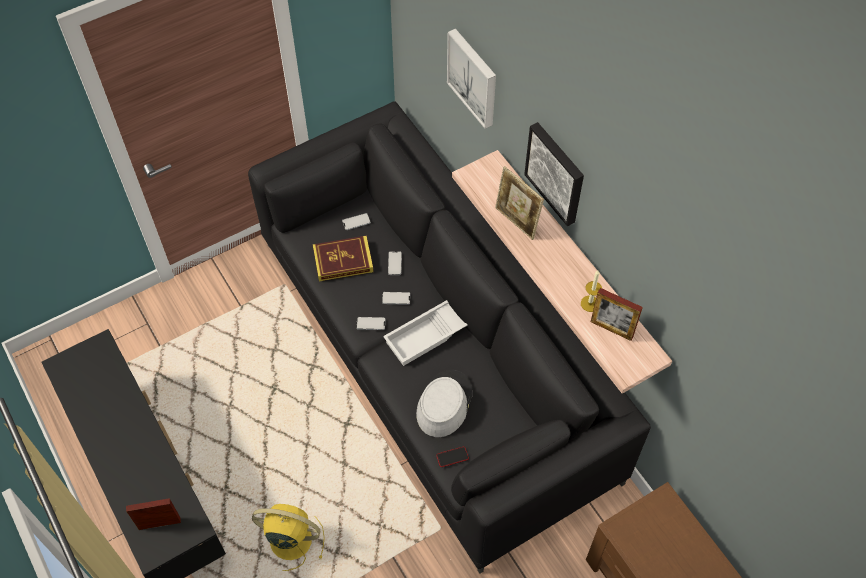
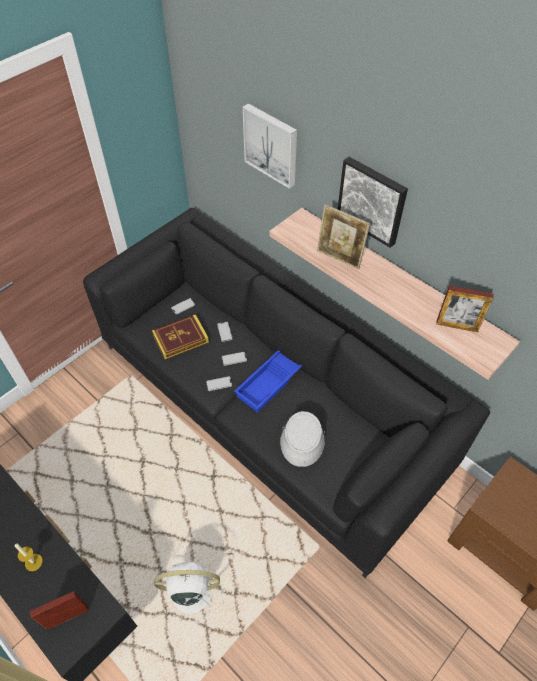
camera: 15 degrees left, 5 degrees down
yellow fan [252,504,325,571] -> white fan [154,562,224,625]
white tray [383,300,468,366] -> blue tray [234,350,302,413]
phone [436,447,469,467] -> none
candle [581,271,602,312] -> candle moved to [15,544,43,571]

